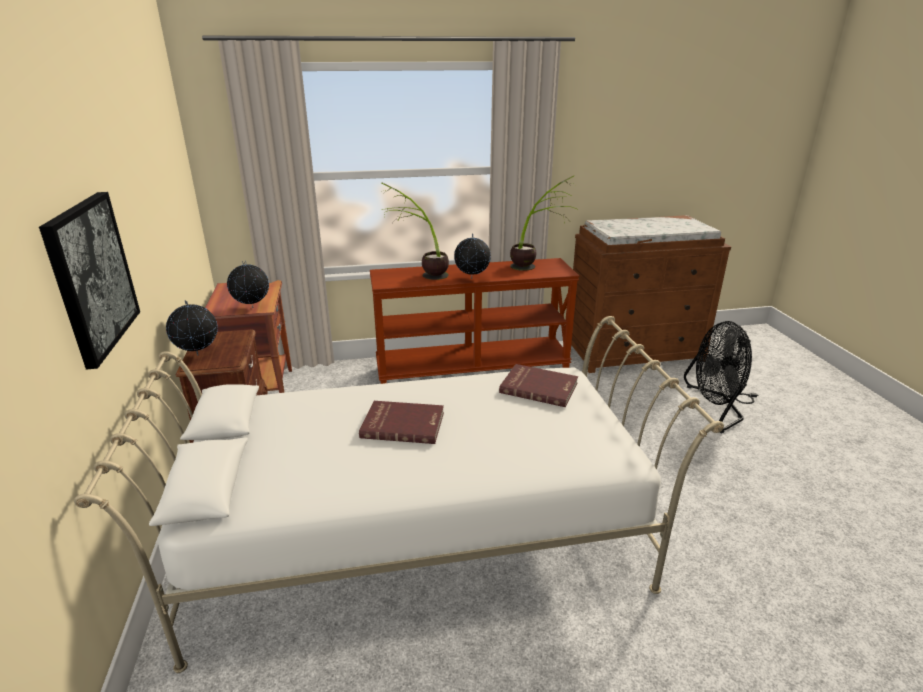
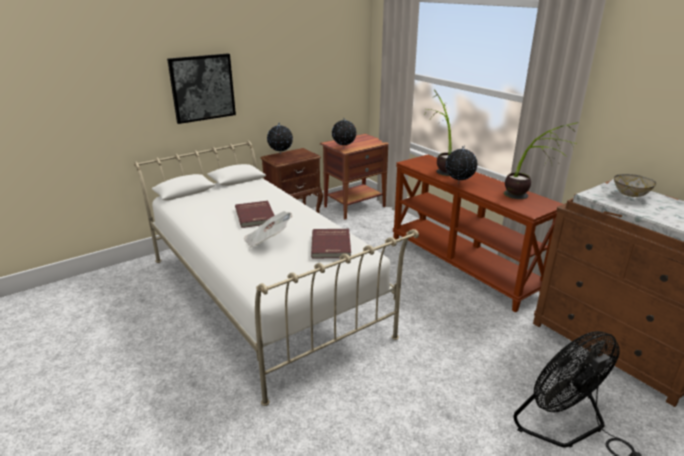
camera: 65 degrees right, 0 degrees up
none -> newspaper [244,211,292,248]
none -> bowl [614,174,656,197]

